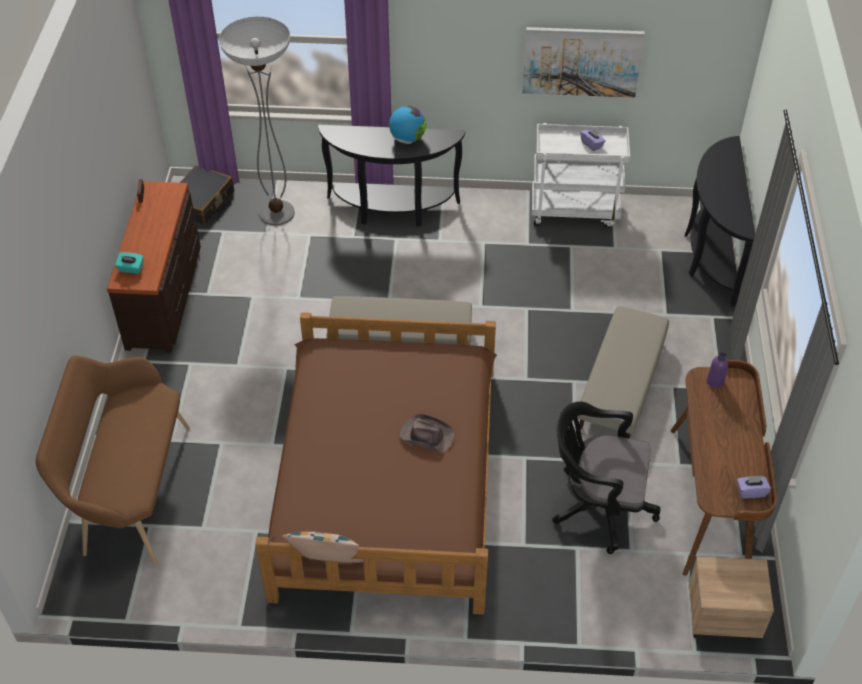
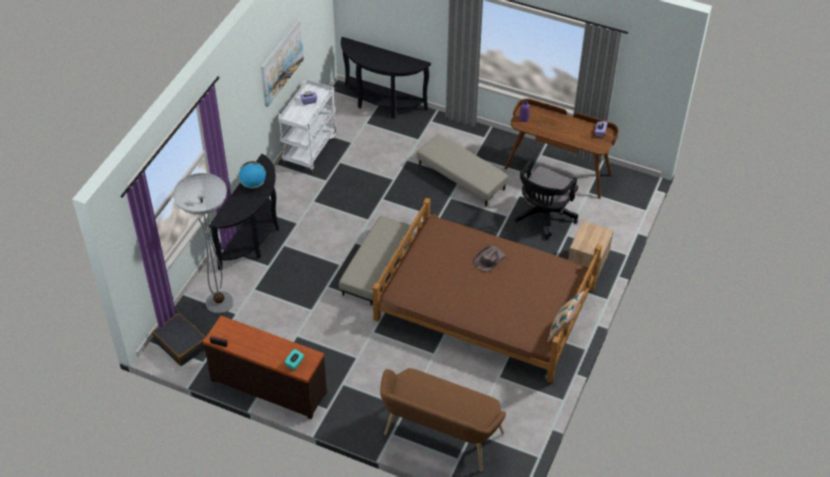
camera: 70 degrees left, 0 degrees up
beige nightstand [688,556,774,642] -> beige nightstand moved to [568,221,614,278]

